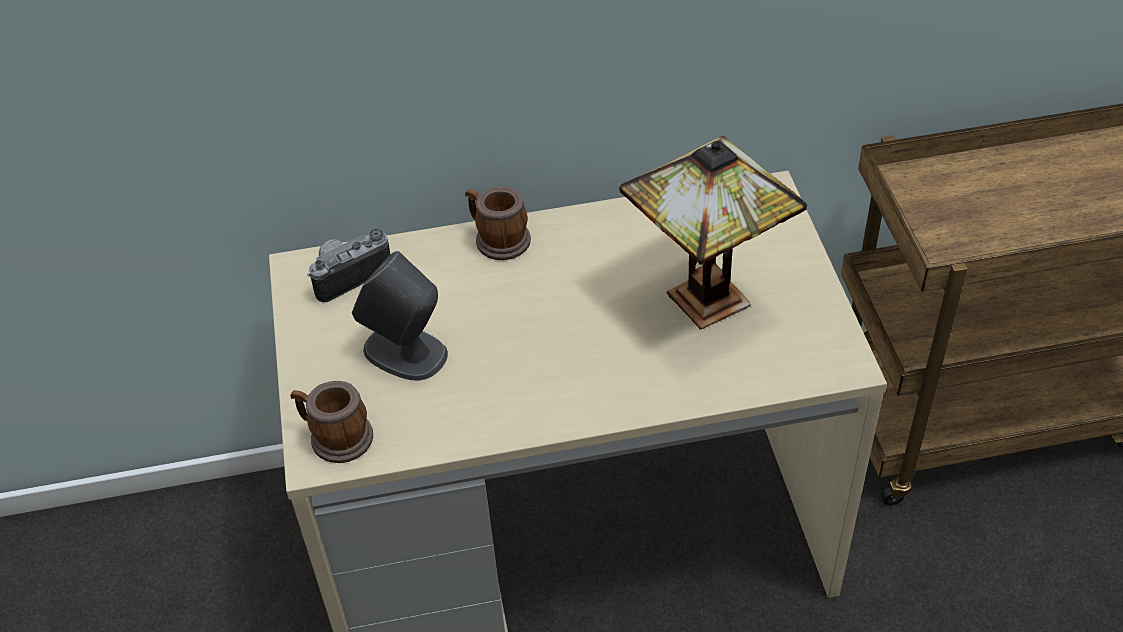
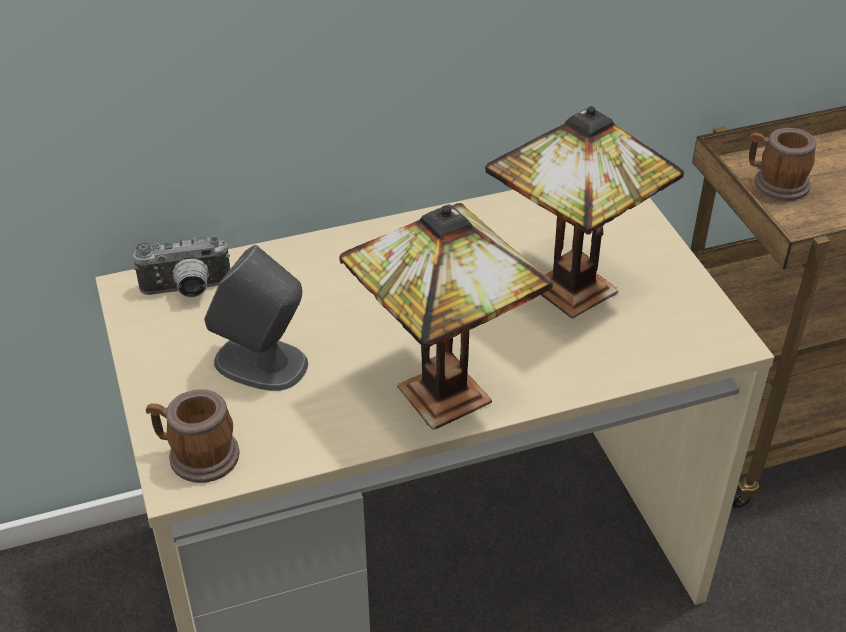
camera: 10 degrees left, 5 degrees down
camera [307,229,390,303] -> camera turned 150 degrees counterclockwise [133,236,230,298]
mug [465,187,531,260] -> mug moved to [749,128,817,201]
none -> table lamp [339,203,553,430]

